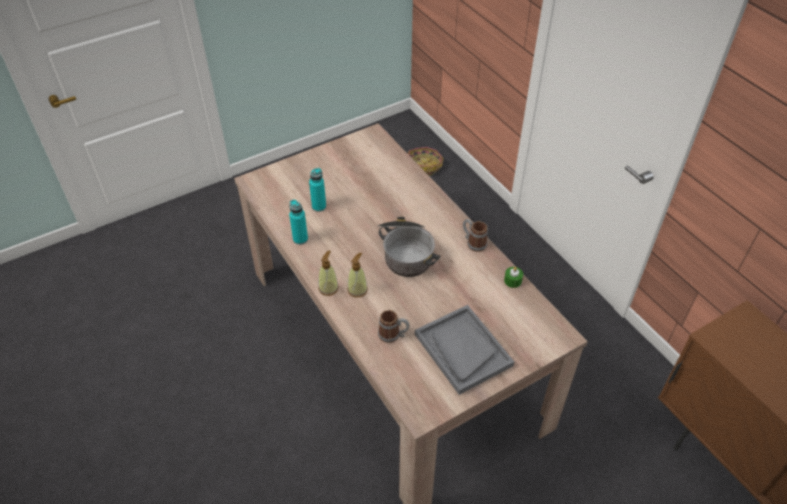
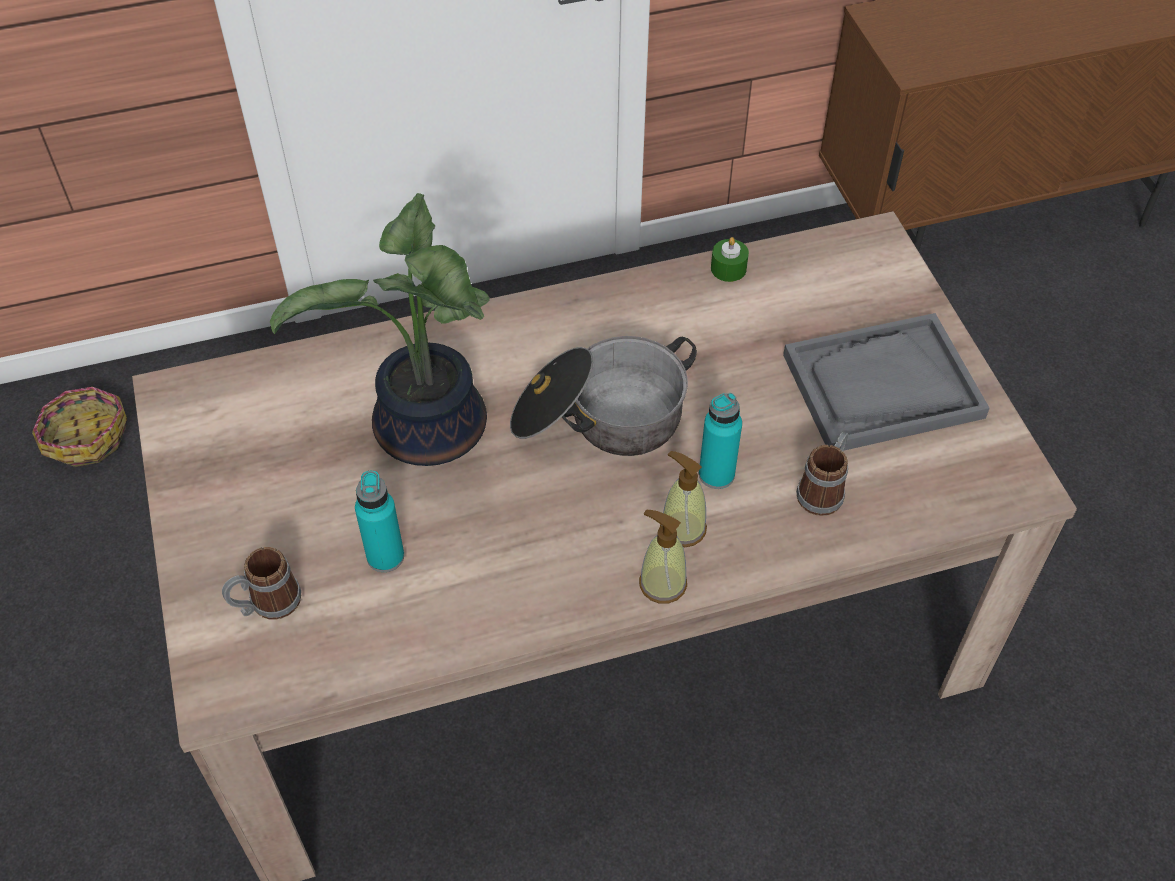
camera: 75 degrees left, 5 degrees up
turquoise bottle [289,200,308,245] -> turquoise bottle moved to [699,393,742,489]
mug [463,219,488,252] -> mug moved to [222,547,301,619]
none -> potted plant [270,193,489,466]

